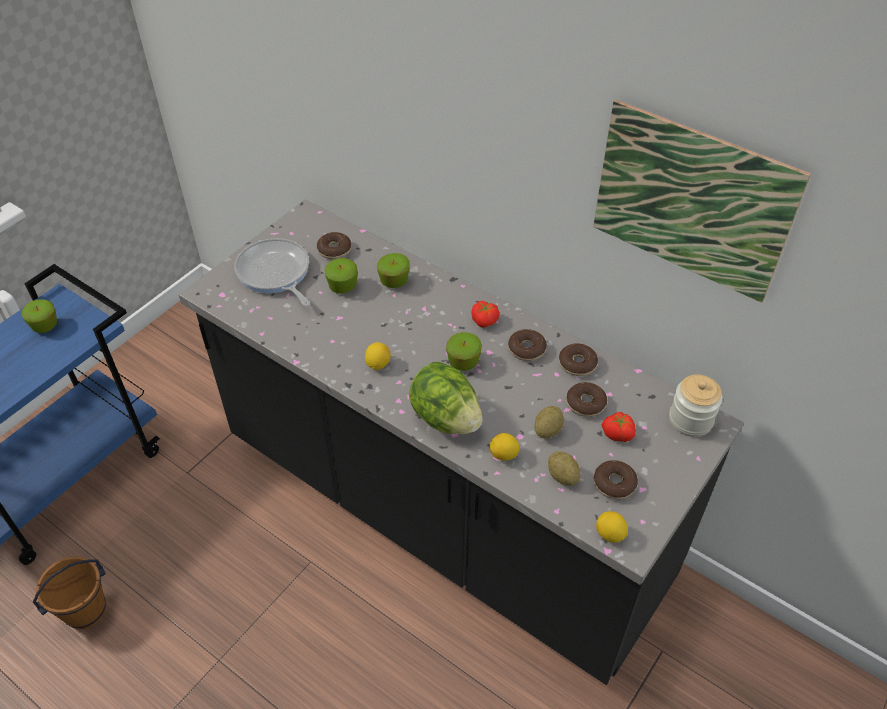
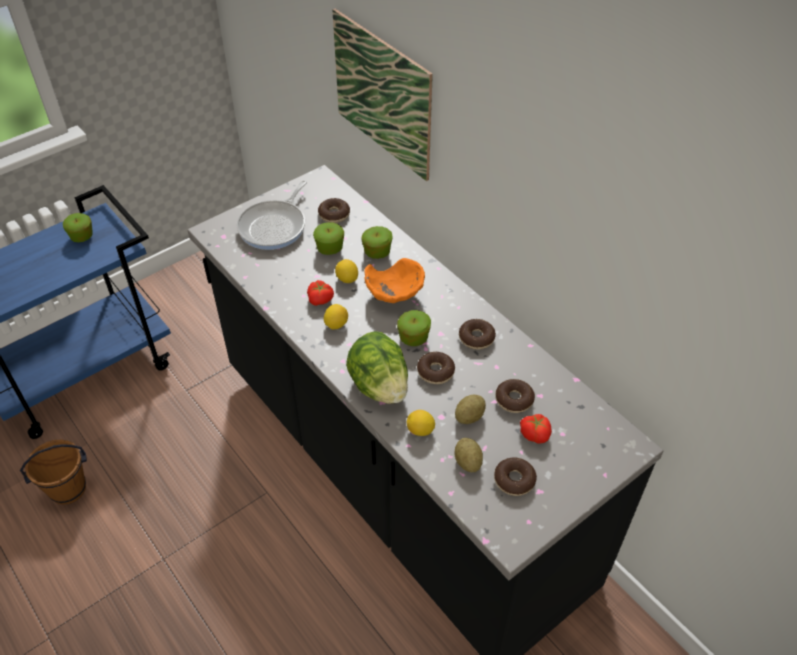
camera: 15 degrees right, 0 degrees up
frying pan [234,238,310,306] -> frying pan turned 135 degrees counterclockwise [237,180,307,250]
tomato [471,301,500,328] -> tomato moved to [307,280,334,306]
donut [559,343,598,376] -> donut moved to [417,352,455,384]
picture [593,100,811,303] -> picture moved to [332,9,433,181]
lemon [596,511,628,543] -> lemon moved to [335,259,358,283]
jar [669,375,723,437] -> none
none -> orange bowl [365,258,425,303]

